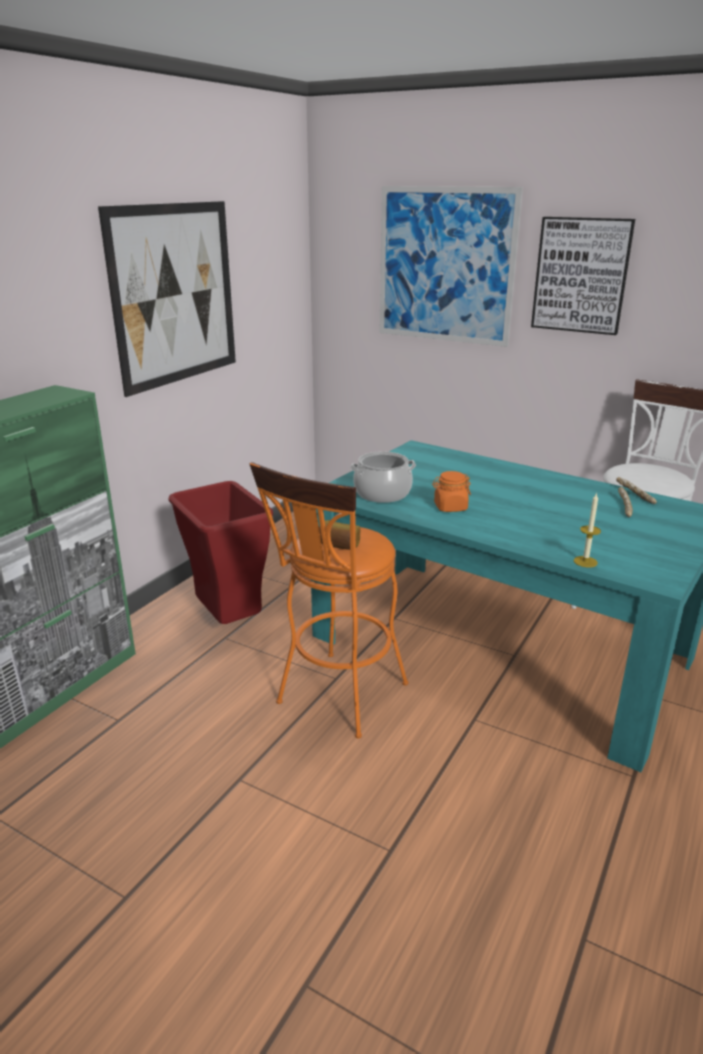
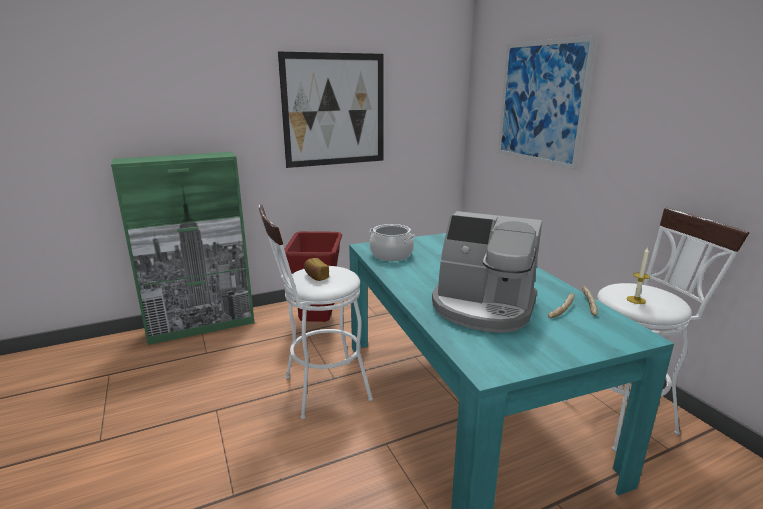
camera: 35 degrees right, 5 degrees down
orange stool [249,462,408,738] -> white stool [259,205,373,419]
orange jar [432,471,471,512] -> none
picture [531,217,635,335] -> none
candle [574,492,601,567] -> candle moved to [626,247,650,304]
none -> coffee machine [432,211,542,333]

